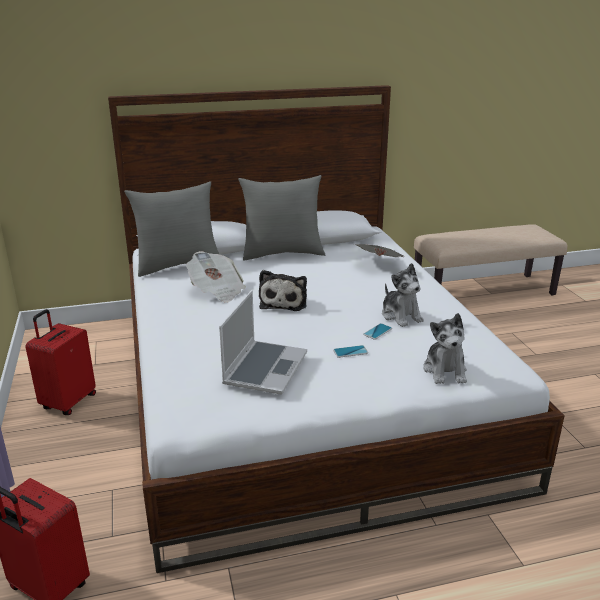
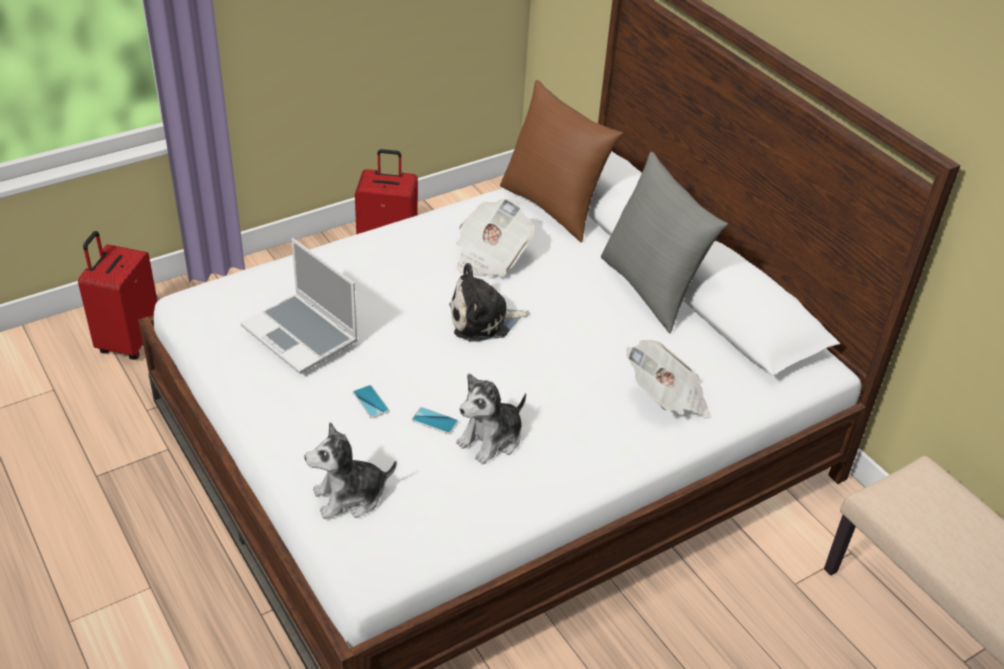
camera: 70 degrees right, 15 degrees up
grey pillow [124,181,220,277] -> brown pillow [500,80,623,242]
laptop [219,290,307,395] -> laptop turned 45 degrees clockwise [241,238,358,374]

